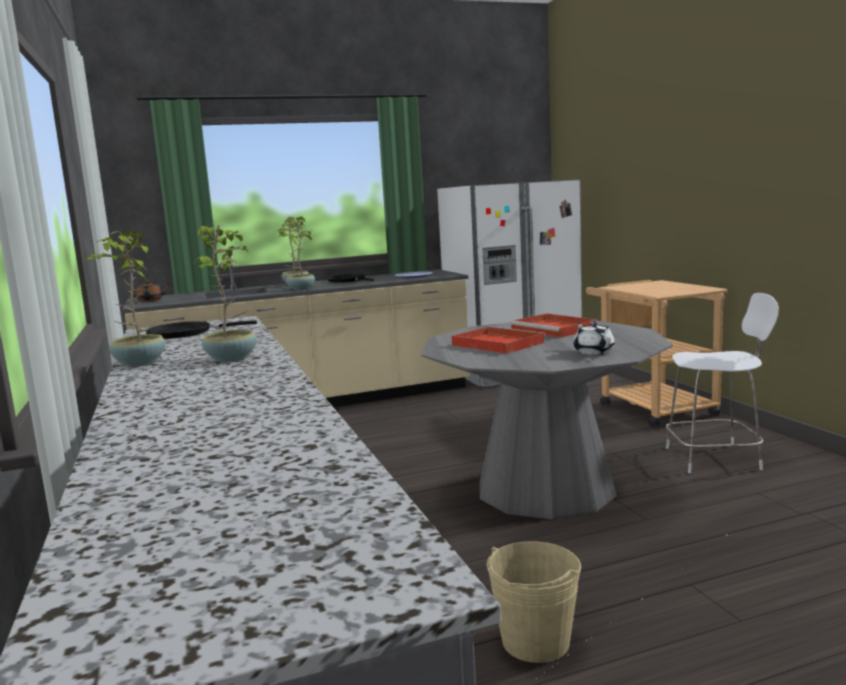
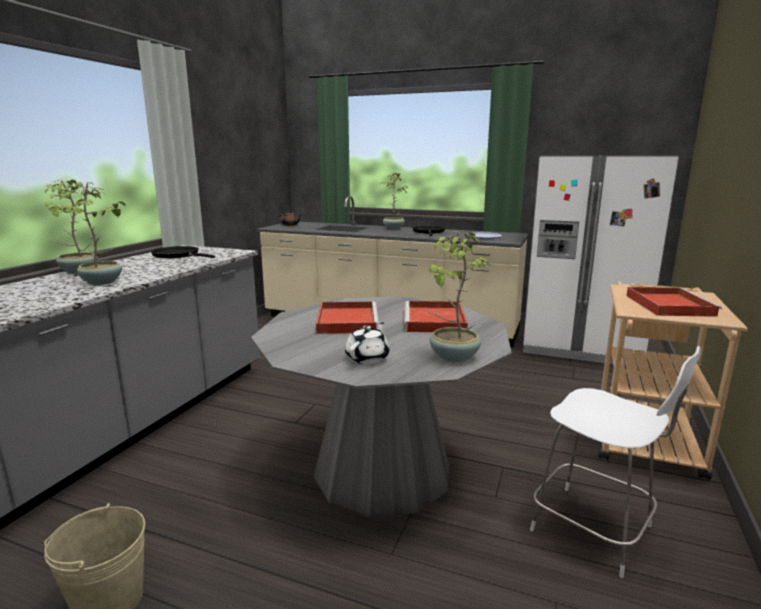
camera: 40 degrees right, 5 degrees up
potted plant [281,216,315,290] -> potted plant moved to [428,231,489,362]
none -> red tray [626,287,722,317]

